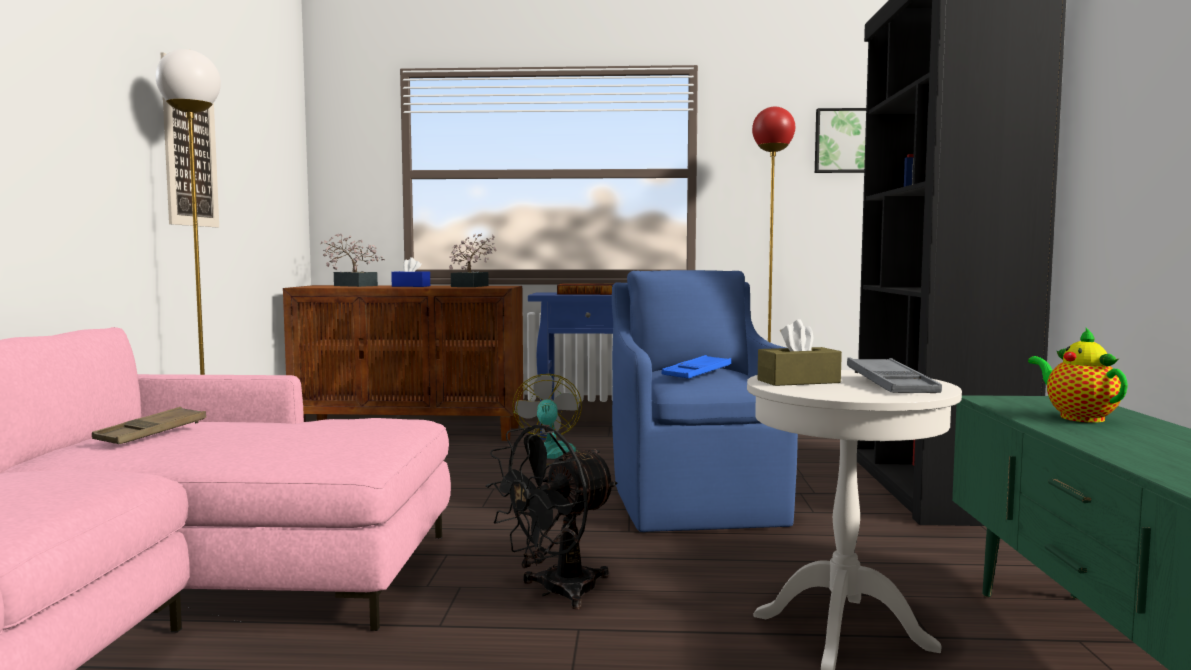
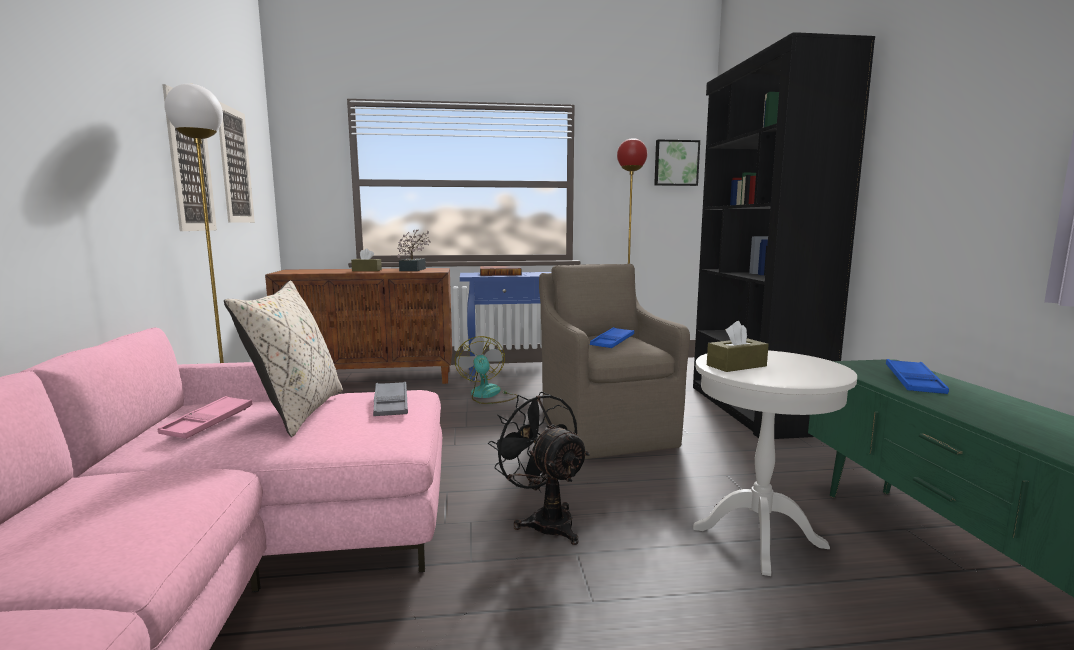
camera: 10 degrees left, 5 degrees up
brown tray [92,407,206,444] -> pink tray [158,396,253,439]
potted plant [320,233,385,287] -> none
blue tissue box [391,257,430,287] -> brown tissue box [351,248,382,271]
black fan [486,425,617,609] -> black fan turned 105 degrees clockwise [488,392,589,545]
blue armchair [612,270,798,532] -> brown armchair [539,264,690,459]
grey tray [847,357,942,393] -> grey tray moved to [373,382,408,416]
teapot [1028,328,1128,423] -> blue tray [886,359,949,394]
none -> picture [219,102,255,223]
none -> beige pillow [224,281,343,437]

